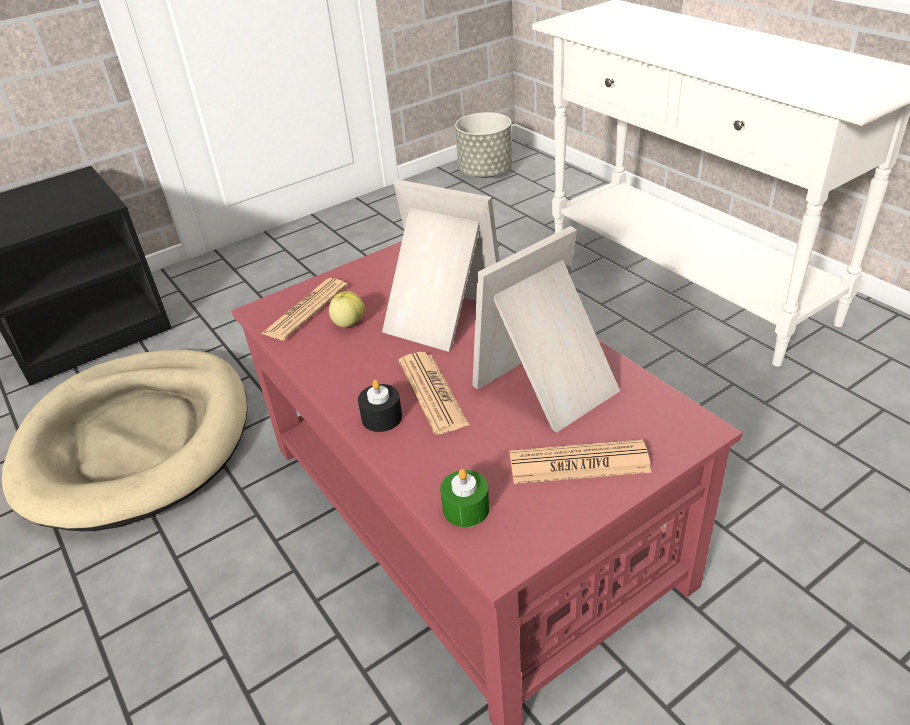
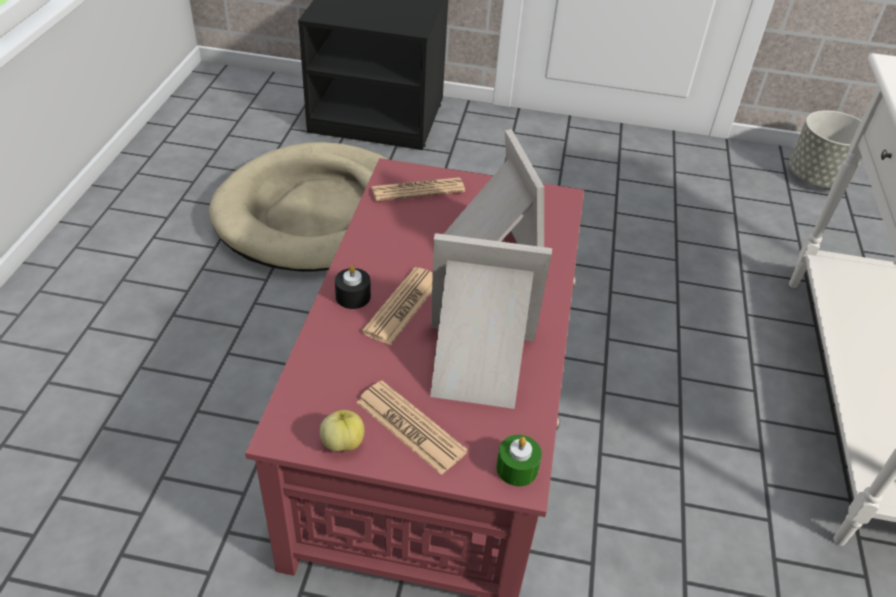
camera: 40 degrees right, 5 degrees up
apple [329,291,365,328] -> apple moved to [320,410,364,451]
green candle [440,469,490,527] -> green candle moved to [496,435,542,486]

